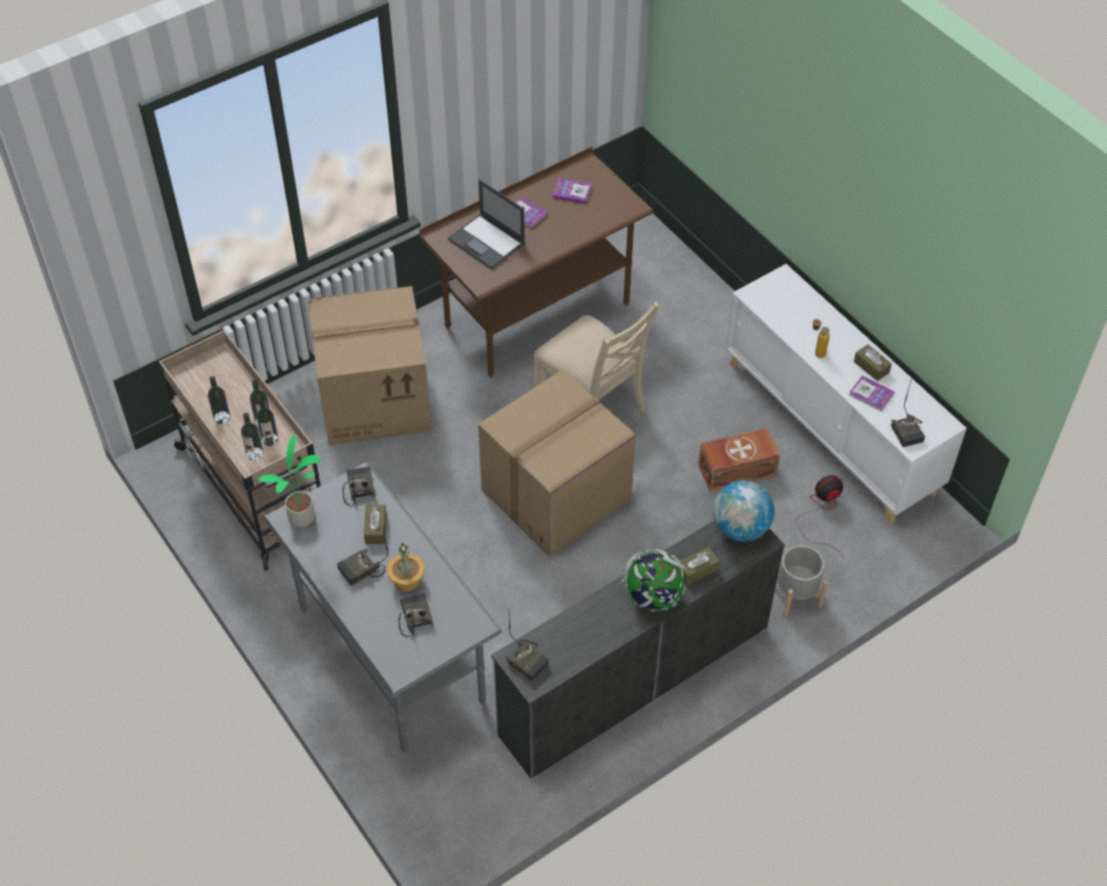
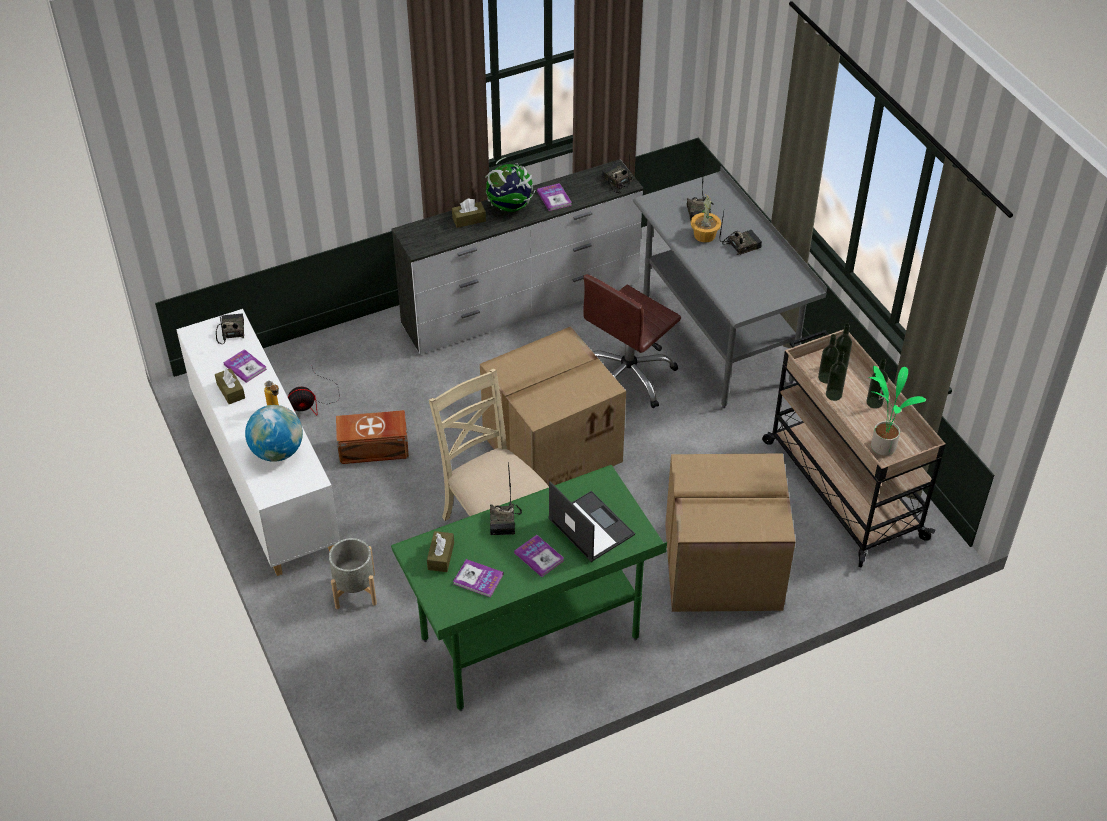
camera: 170 degrees left, 5 degrees down
potted plant [258,434,321,527] -> potted plant moved to [869,366,926,455]
radio [342,466,375,506] -> radio moved to [490,462,522,535]
brown tissue box [364,505,387,544] -> brown tissue box moved to [427,531,454,572]
brown desk [419,147,653,378] -> green desk [391,465,667,711]
globe [713,480,775,542] -> globe moved to [245,405,303,462]
grey planter [777,545,828,617] -> grey planter moved to [329,538,377,609]
none -> book [537,183,572,211]
none -> brown office chair [584,274,681,408]

